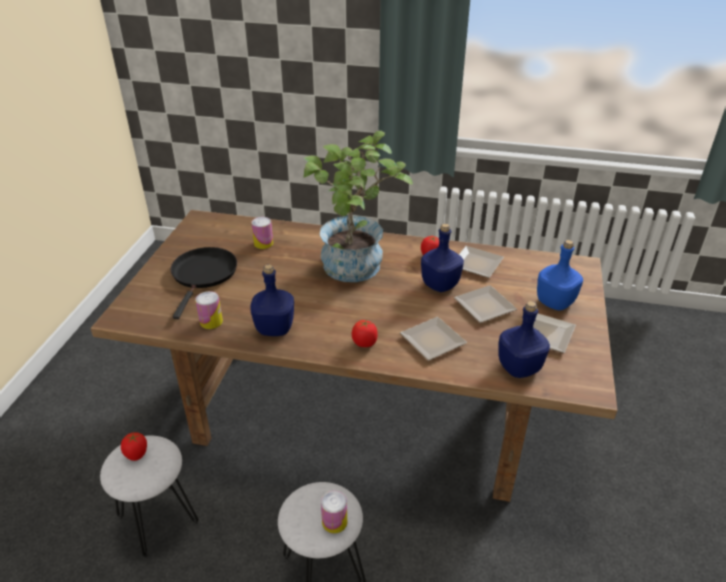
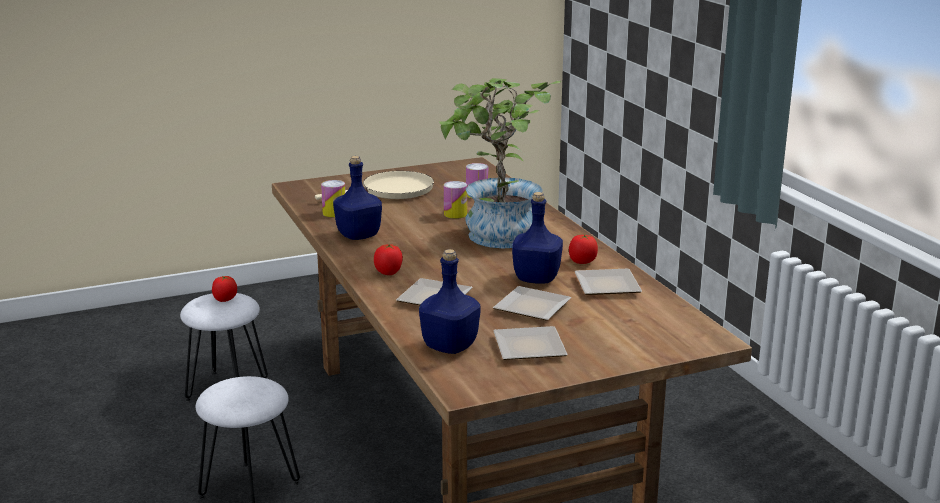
camera: 55 degrees right, 15 degrees down
black frying pan [170,247,237,319] -> beige frying pan [315,171,434,200]
can [321,491,347,533] -> can moved to [444,181,467,219]
blue bottle [537,240,583,310] -> none

